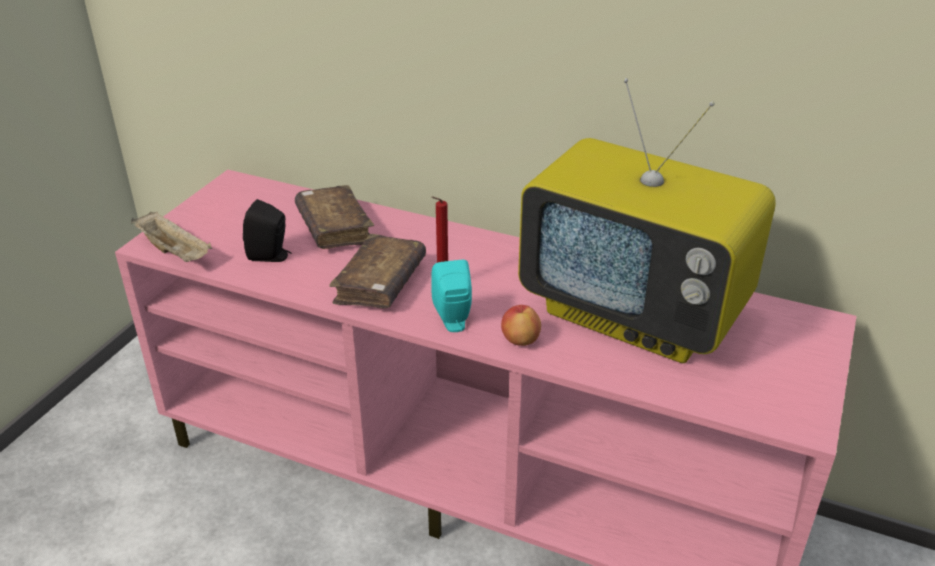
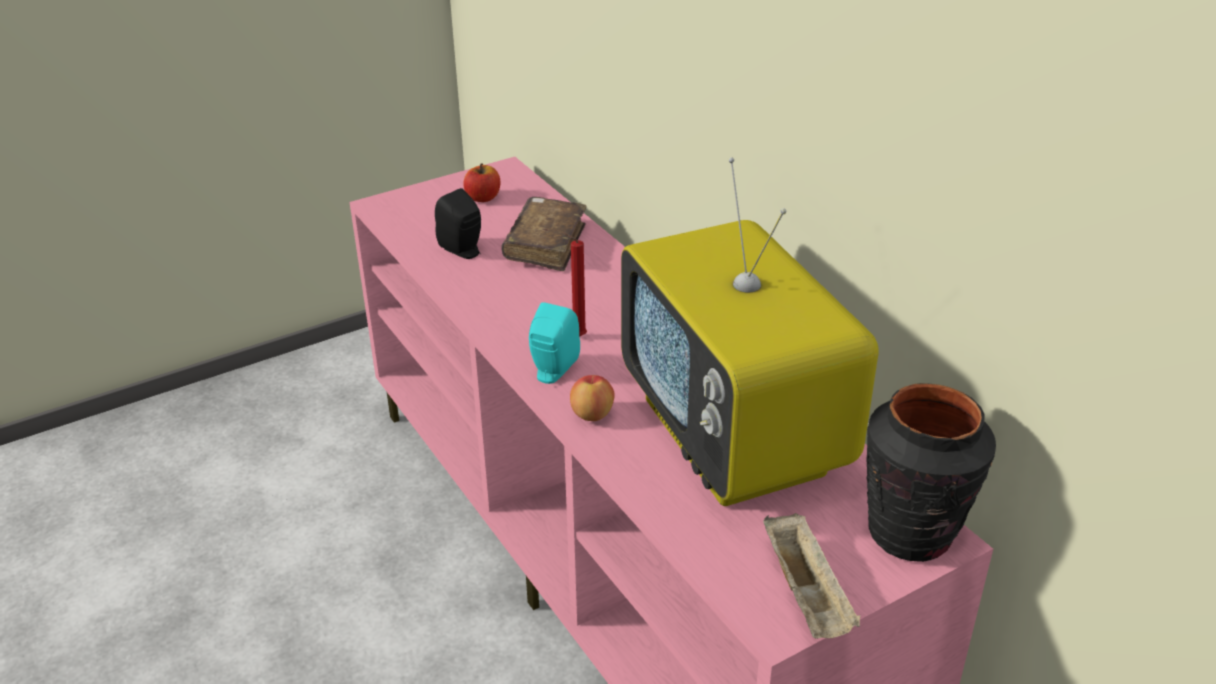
camera: 35 degrees right, 0 degrees up
beige tray [131,211,212,262] -> beige tray moved to [763,513,860,639]
brown book [329,234,426,308] -> none
none -> apple [463,164,501,202]
none -> black vase [866,383,996,562]

